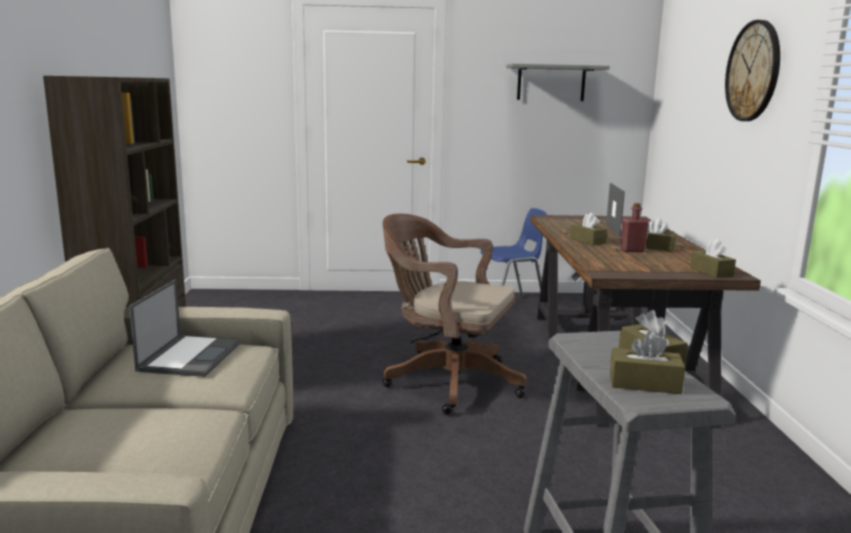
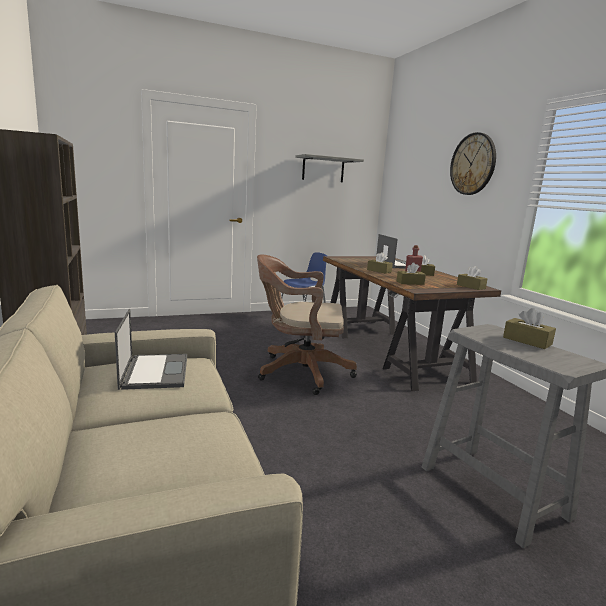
camera: 20 degrees left, 0 degrees up
brown tissue box [610,331,685,394] -> brown tissue box moved to [397,262,426,285]

